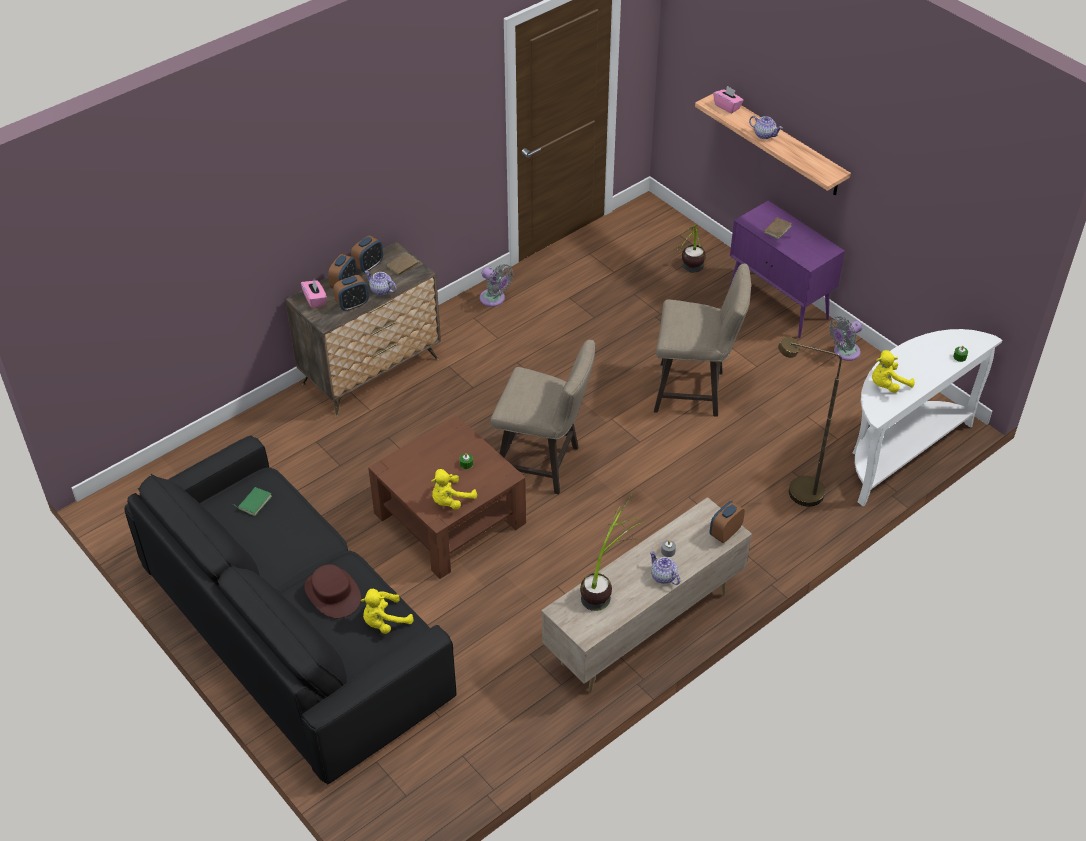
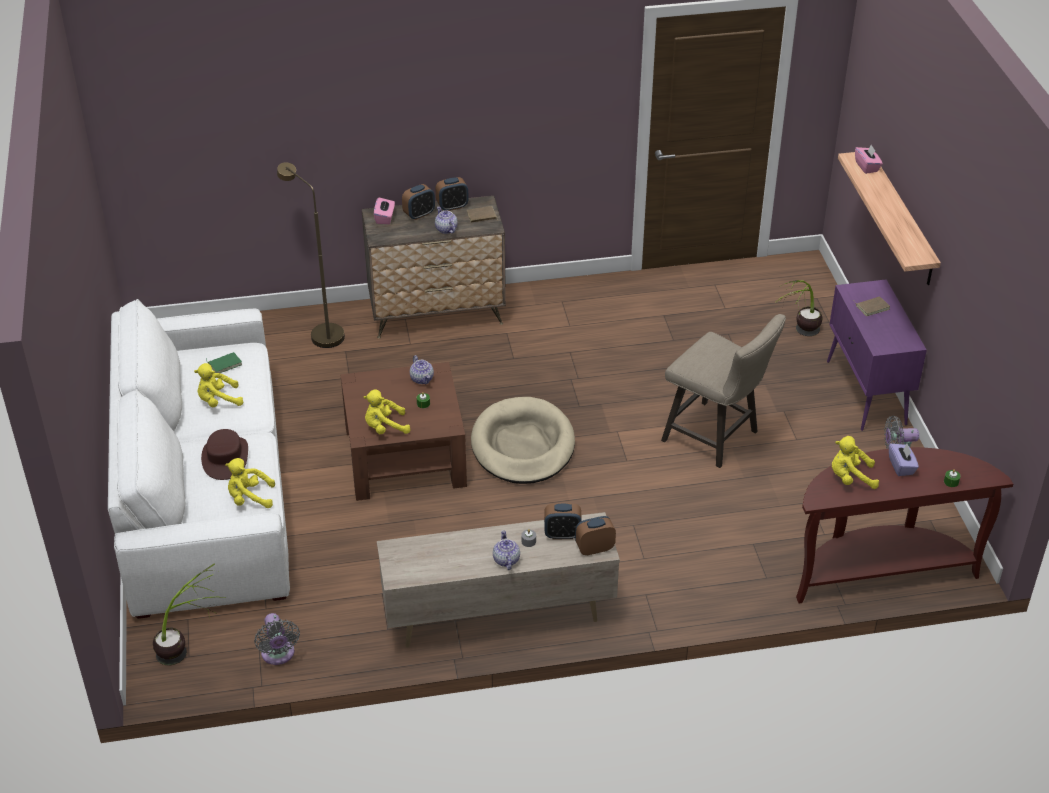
camera: 30 degrees right, 5 degrees down
black sofa [124,435,456,784] -> white sofa [108,299,290,619]
alarm clock [333,275,369,311] -> alarm clock moved to [544,503,582,539]
grey fan [480,264,513,307] -> grey fan moved to [254,613,300,665]
beige stool [490,340,595,494] -> beige dog bed [471,397,575,484]
potted plant [580,493,643,611] -> potted plant moved to [153,563,226,665]
teapot [749,116,783,139] -> teapot moved to [410,355,434,385]
brown floor lamp [778,337,842,506] -> brown floor lamp moved to [277,162,345,348]
white console table [853,329,1002,507] -> brown console table [796,447,1013,604]
none -> yellow plush toy [194,363,243,407]
none -> purple tissue box [889,444,919,476]

